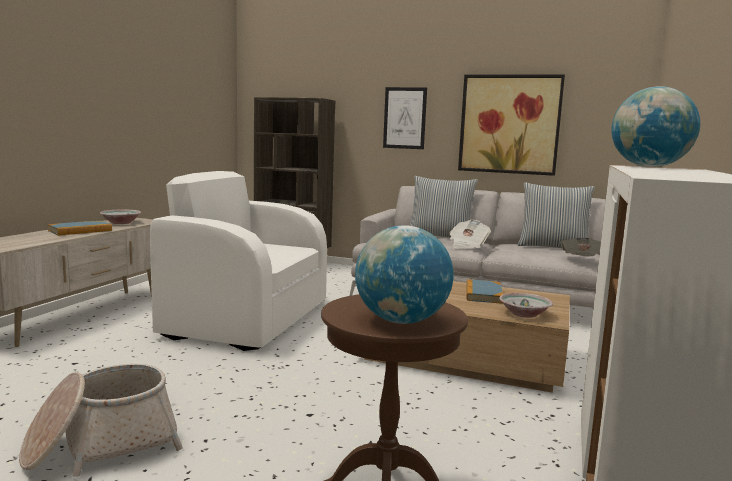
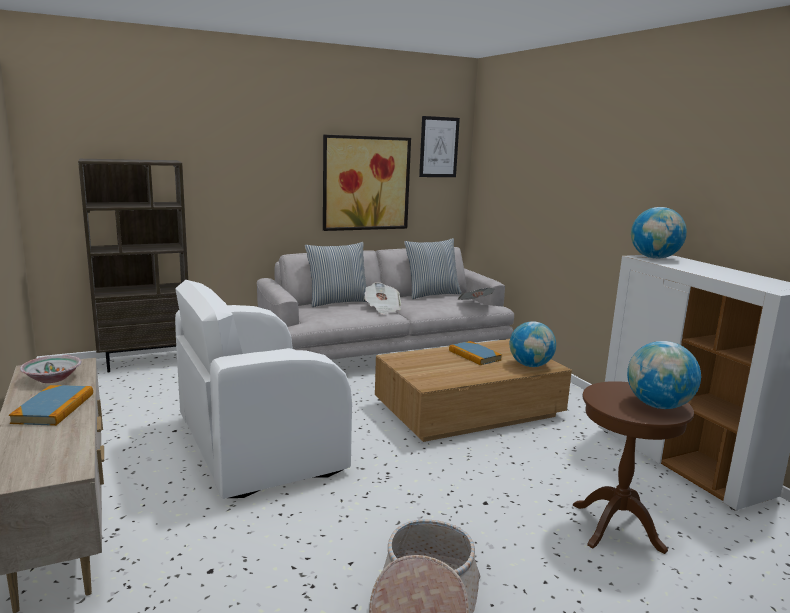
camera: 45 degrees left, 5 degrees up
picture [383,87,427,149] -> picture moved to [419,116,460,177]
bowl [499,293,553,318] -> globe [510,321,556,367]

